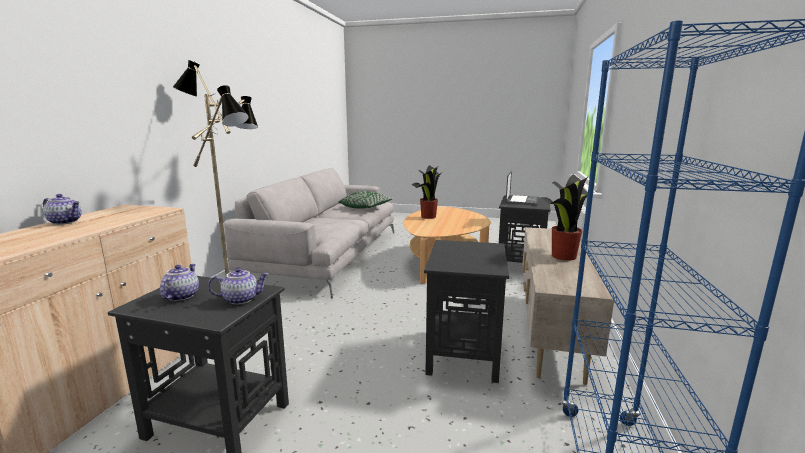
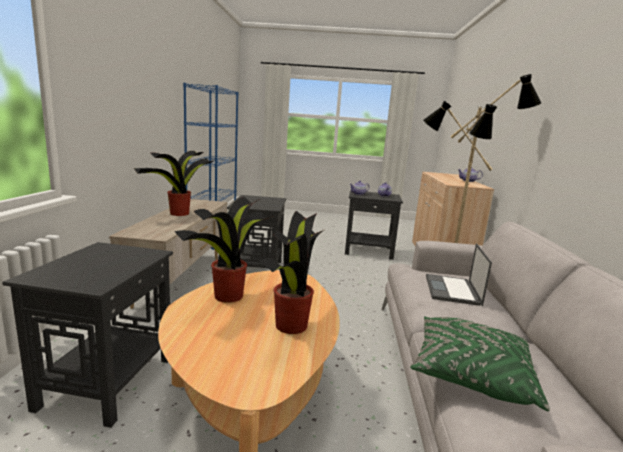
camera: 170 degrees right, 0 degrees up
laptop [506,171,538,205] -> laptop moved to [426,244,492,306]
none -> potted plant [174,197,273,303]

